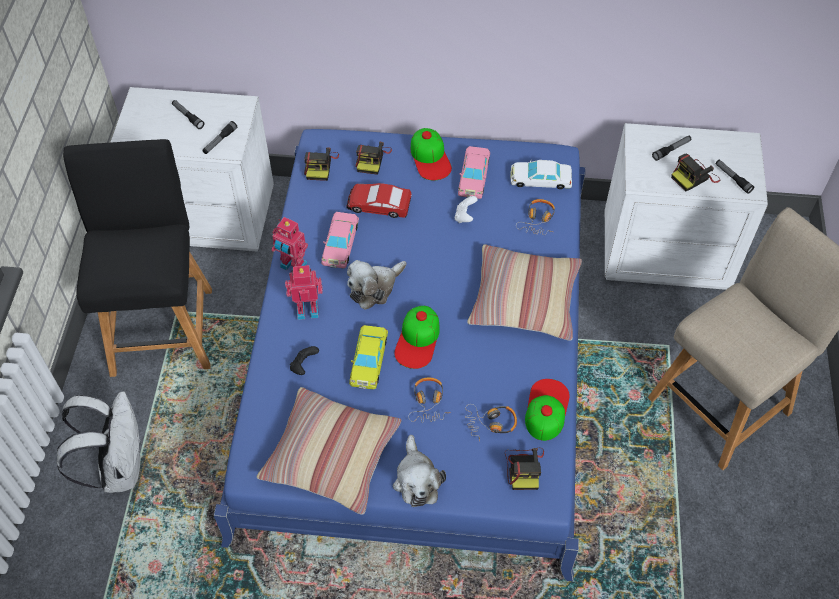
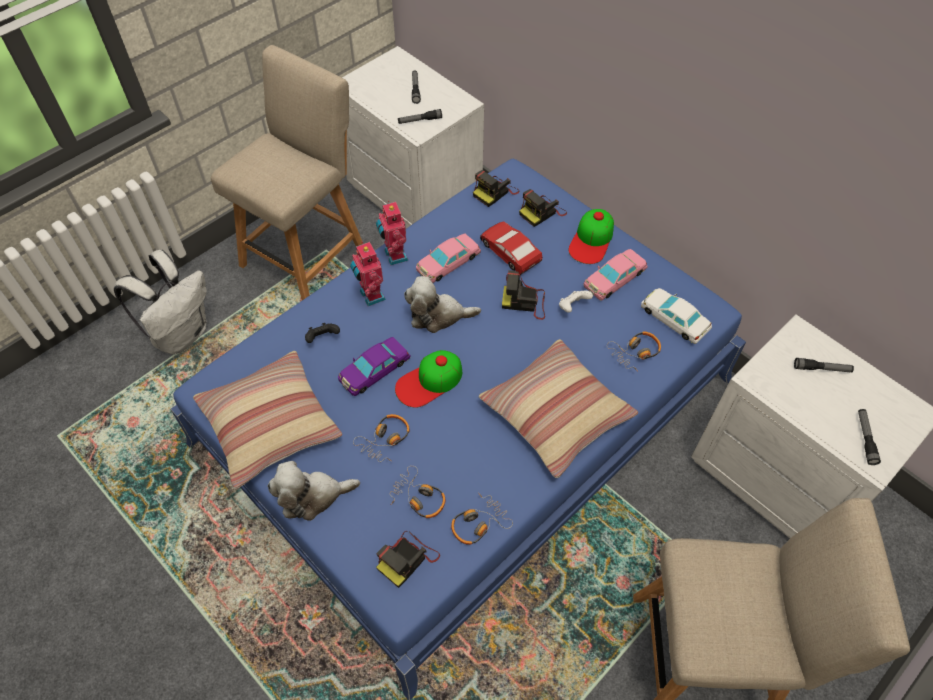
camera: 40 degrees right, 0 degrees up
black chair [63,139,212,377] -> beige chair [211,45,362,300]
toy robot [285,265,323,320] -> toy robot turned 150 degrees counterclockwise [350,241,386,306]
yellow toy car [349,325,388,390] -> purple toy car [338,337,411,396]
plush toy [393,435,446,507] -> plush toy turned 45 degrees clockwise [267,461,360,521]
cap [525,379,569,441] -> headphones [451,493,513,545]
camera [671,153,720,192] -> camera moved to [502,270,545,320]

